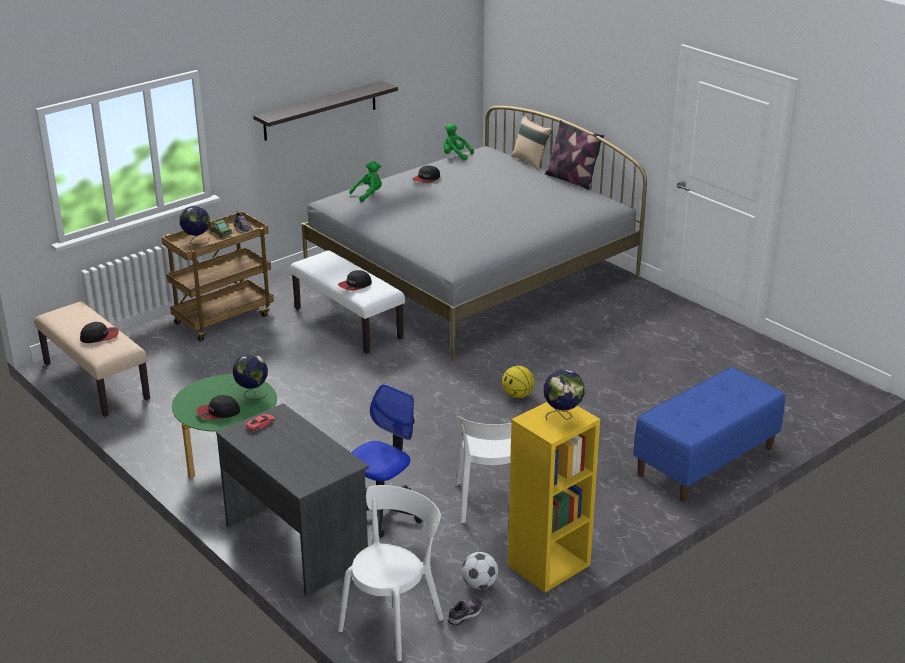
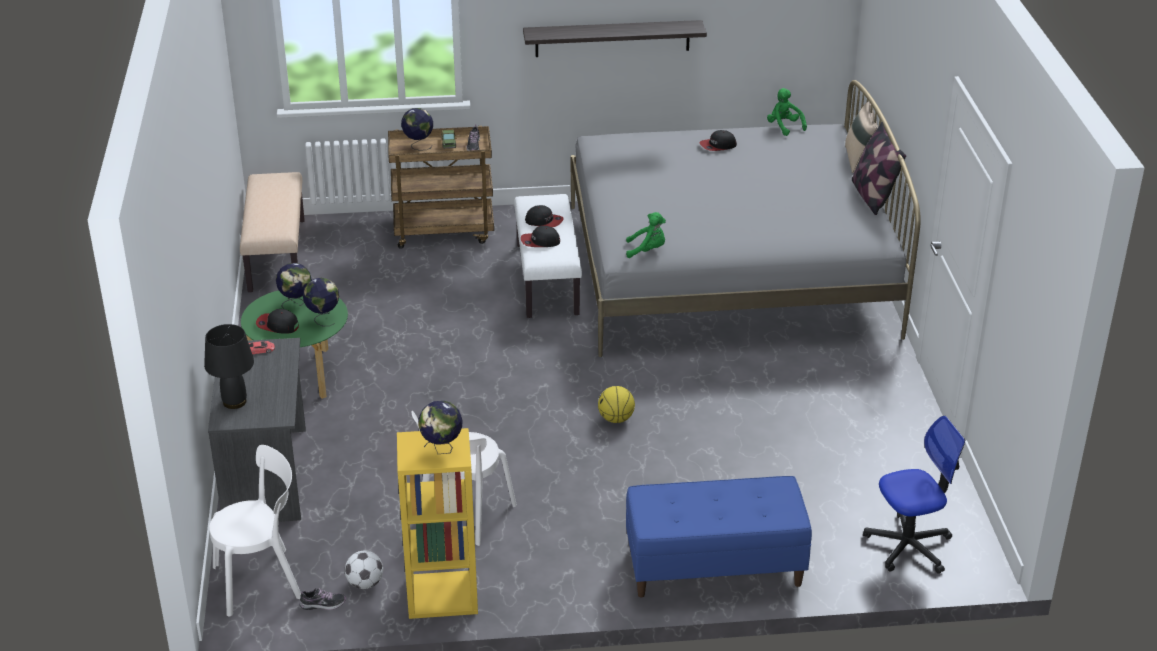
camera: 35 degrees right, 5 degrees up
cap [80,322,119,343] -> cap moved to [525,205,564,227]
green plush toy [349,161,382,202] -> green plush toy moved to [626,212,666,258]
office chair [351,384,422,538] -> office chair moved to [863,416,965,574]
none -> black table lamp [204,324,254,409]
none -> globe [276,263,312,309]

